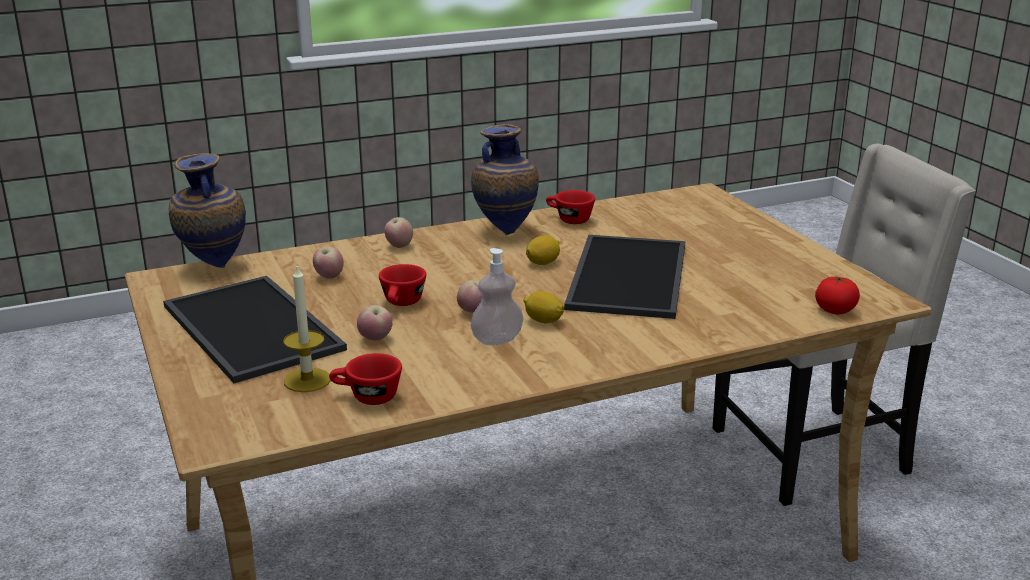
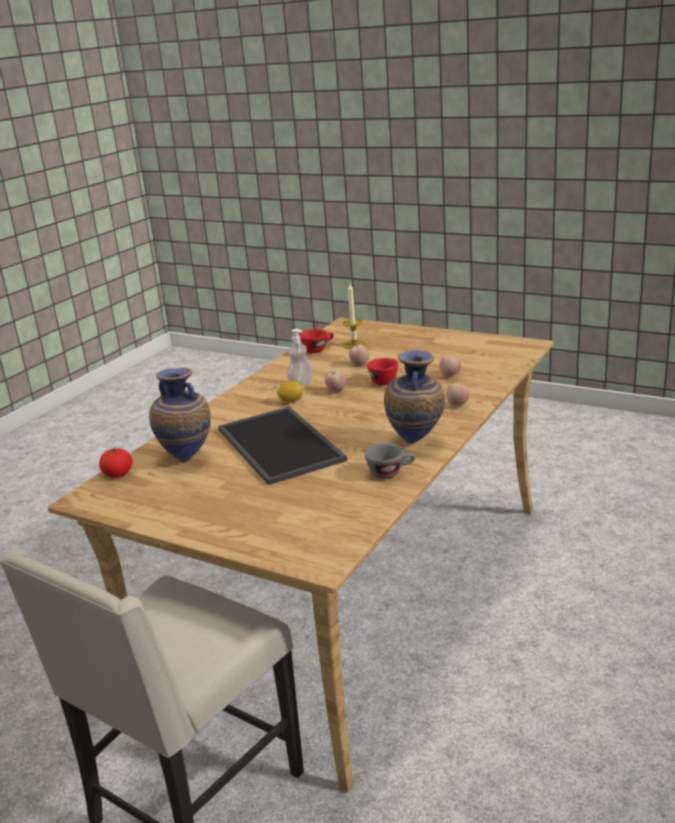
camera: 145 degrees right, 0 degrees up
tray [163,276,347,383] -> none
vase [169,153,246,268] -> vase moved to [149,367,211,462]
lemon [526,235,560,265] -> none
red cup [546,190,595,224] -> grey cup [365,443,415,479]

